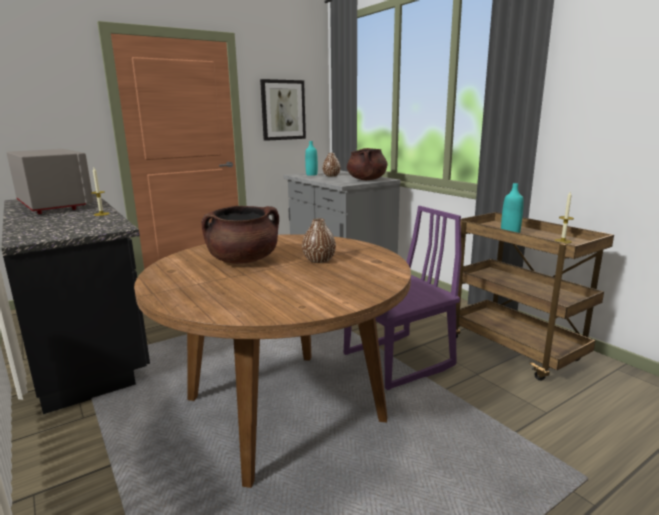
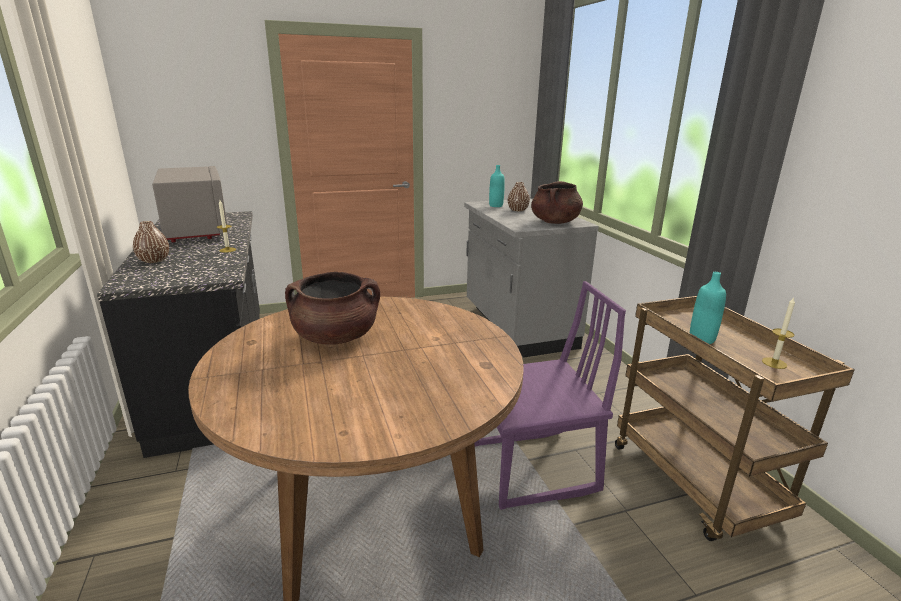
camera: 15 degrees right, 5 degrees up
picture [260,79,306,141] -> none
brown vase [302,218,336,263] -> brown vase moved to [133,221,169,263]

